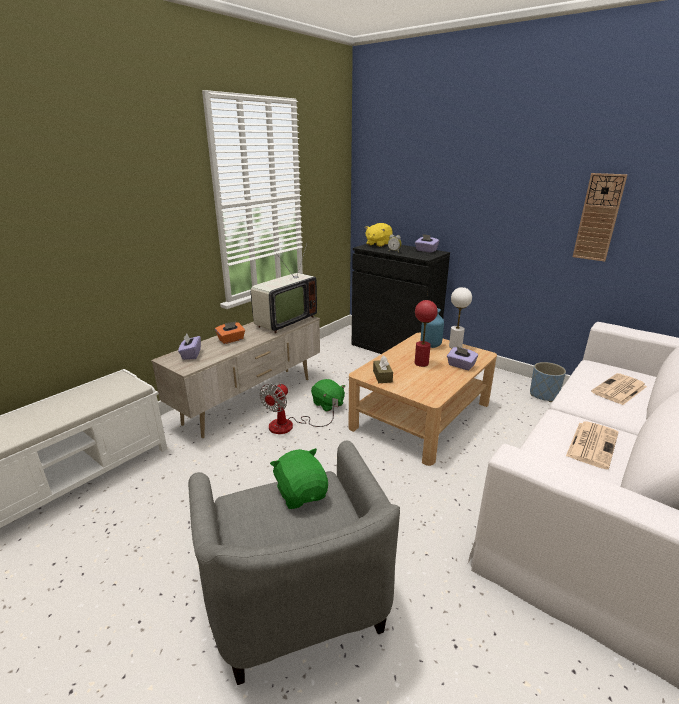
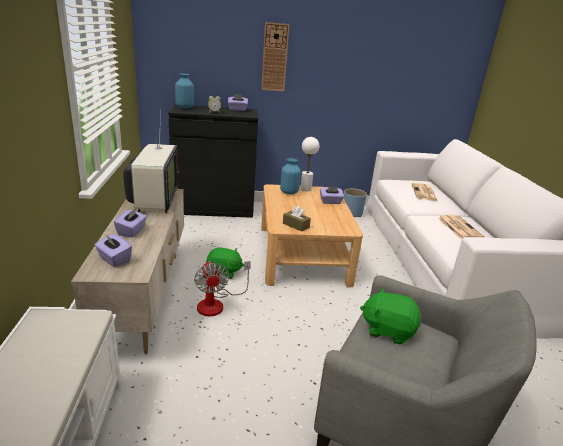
camera: 45 degrees left, 0 degrees up
orange tissue box [215,321,245,344] -> purple tissue box [114,208,147,237]
yellow plush toy [365,223,393,247] -> blue vase [175,74,194,108]
red table lamp [415,300,438,367] -> none
wall clock [573,173,628,262] -> wall clock moved to [261,22,289,91]

